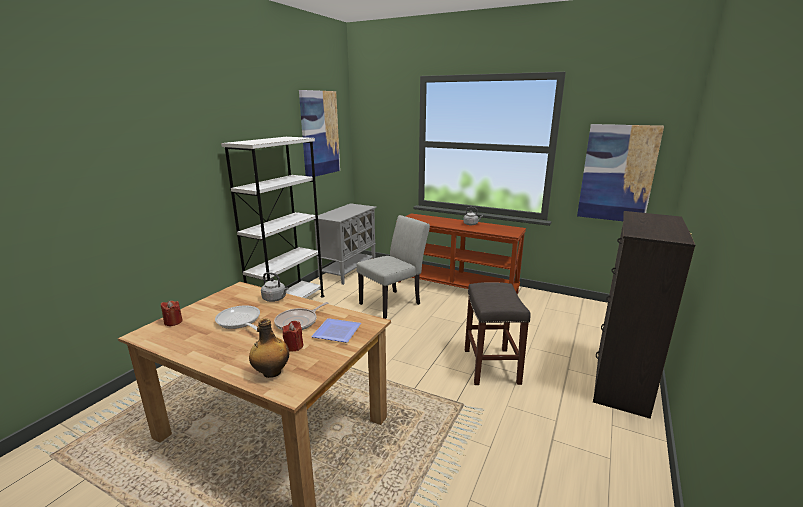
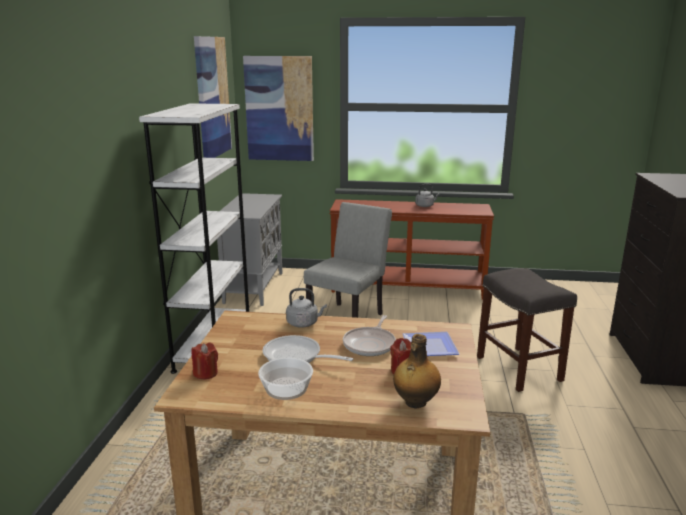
camera: 20 degrees left, 0 degrees up
picture [577,124,664,221] -> picture moved to [243,56,314,161]
none -> bowl [258,357,313,400]

